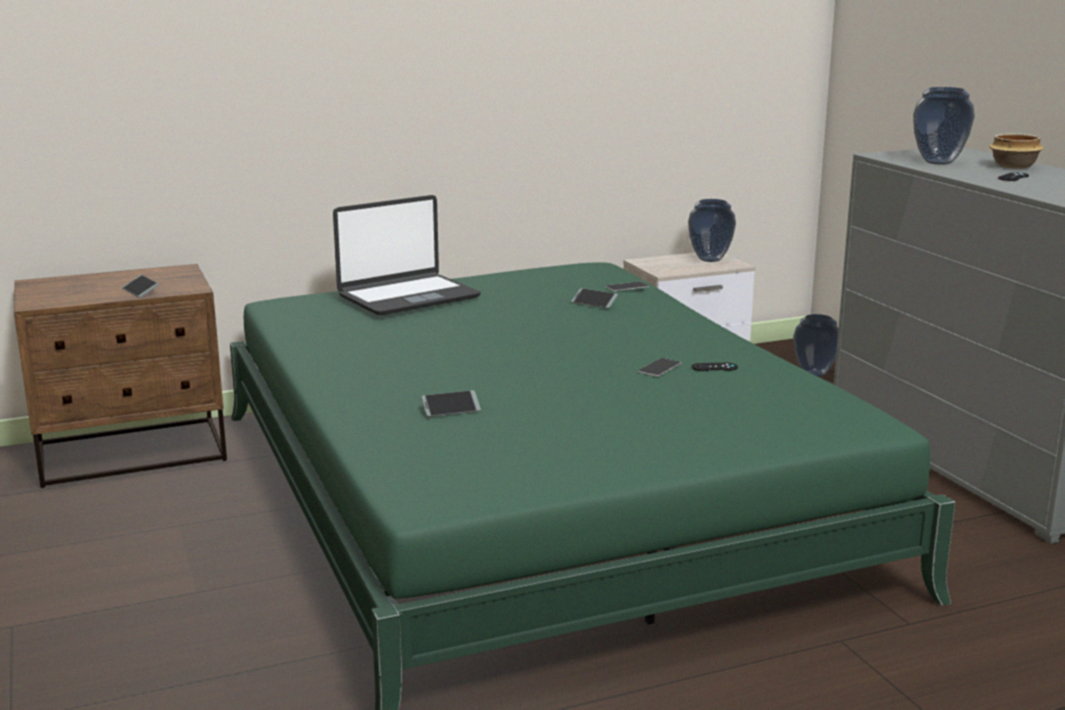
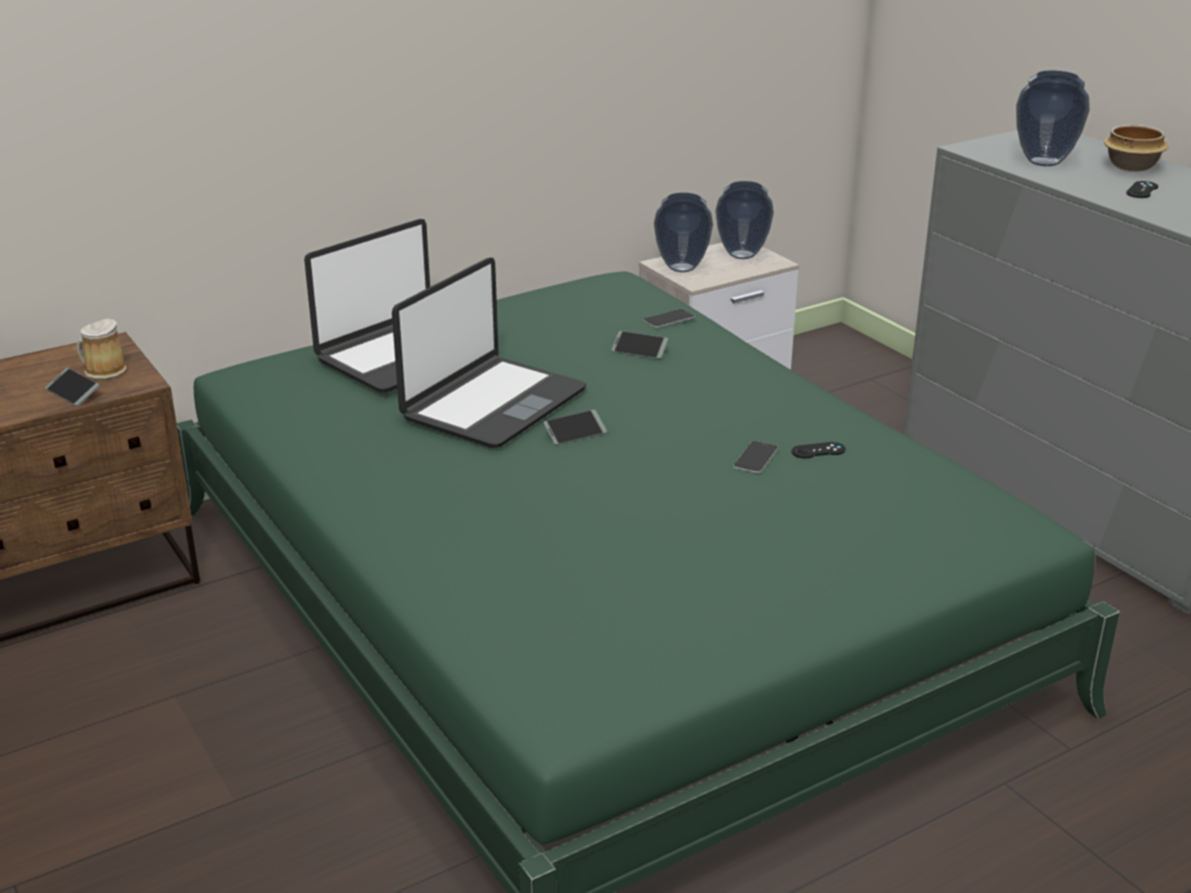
camera: 10 degrees left, 10 degrees up
phone [421,390,481,417] -> phone moved to [543,410,607,445]
vase [793,314,838,377] -> vase moved to [654,193,713,272]
none -> mug [77,319,127,380]
none -> laptop [392,258,586,448]

